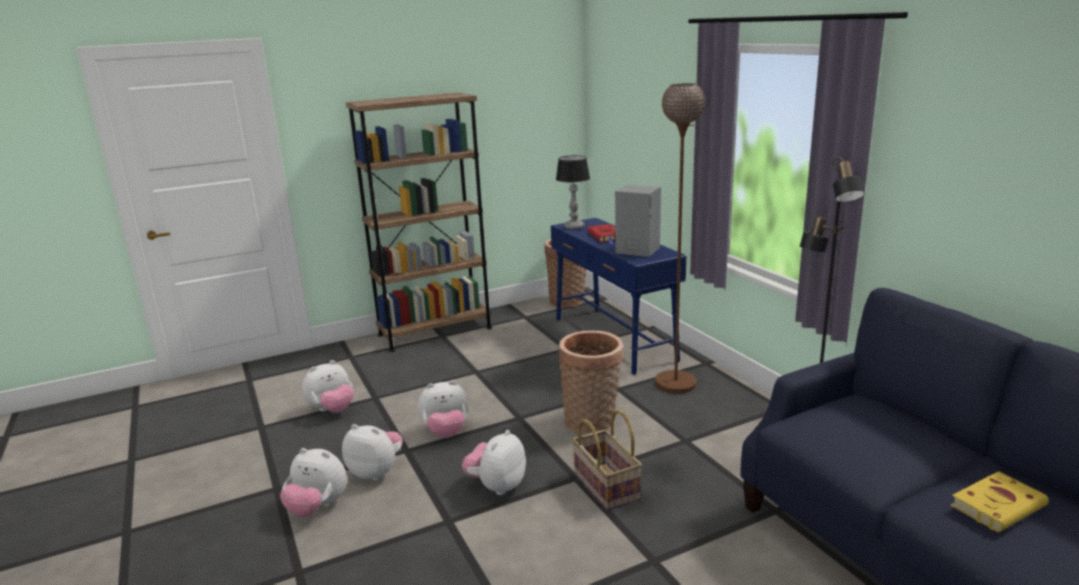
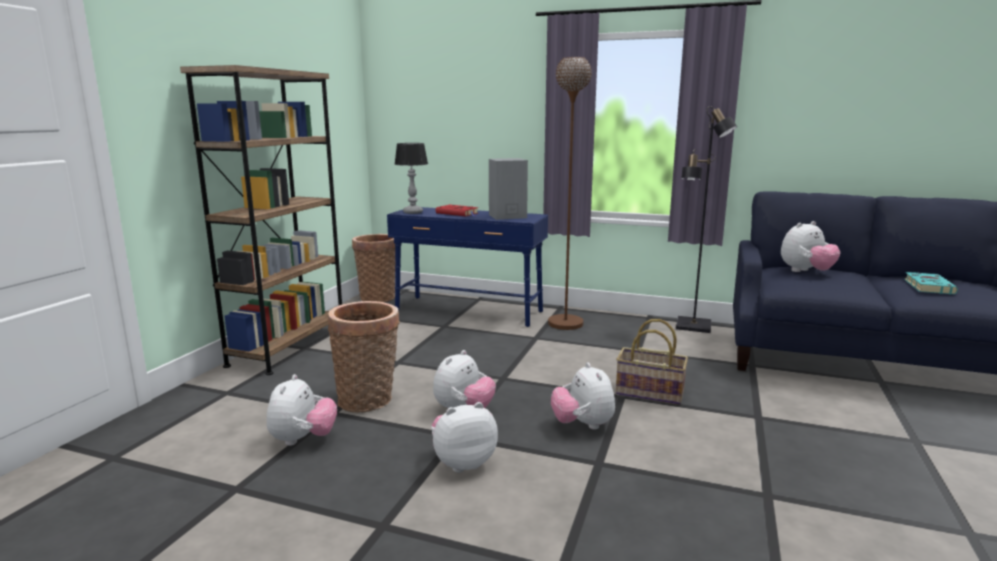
camera: 45 degrees left, 5 degrees down
plush toy [280,448,347,517] -> plush toy moved to [781,221,840,272]
basket [559,331,623,434] -> basket moved to [328,301,400,413]
yellow book [950,471,1049,532] -> turquoise book [904,272,958,294]

